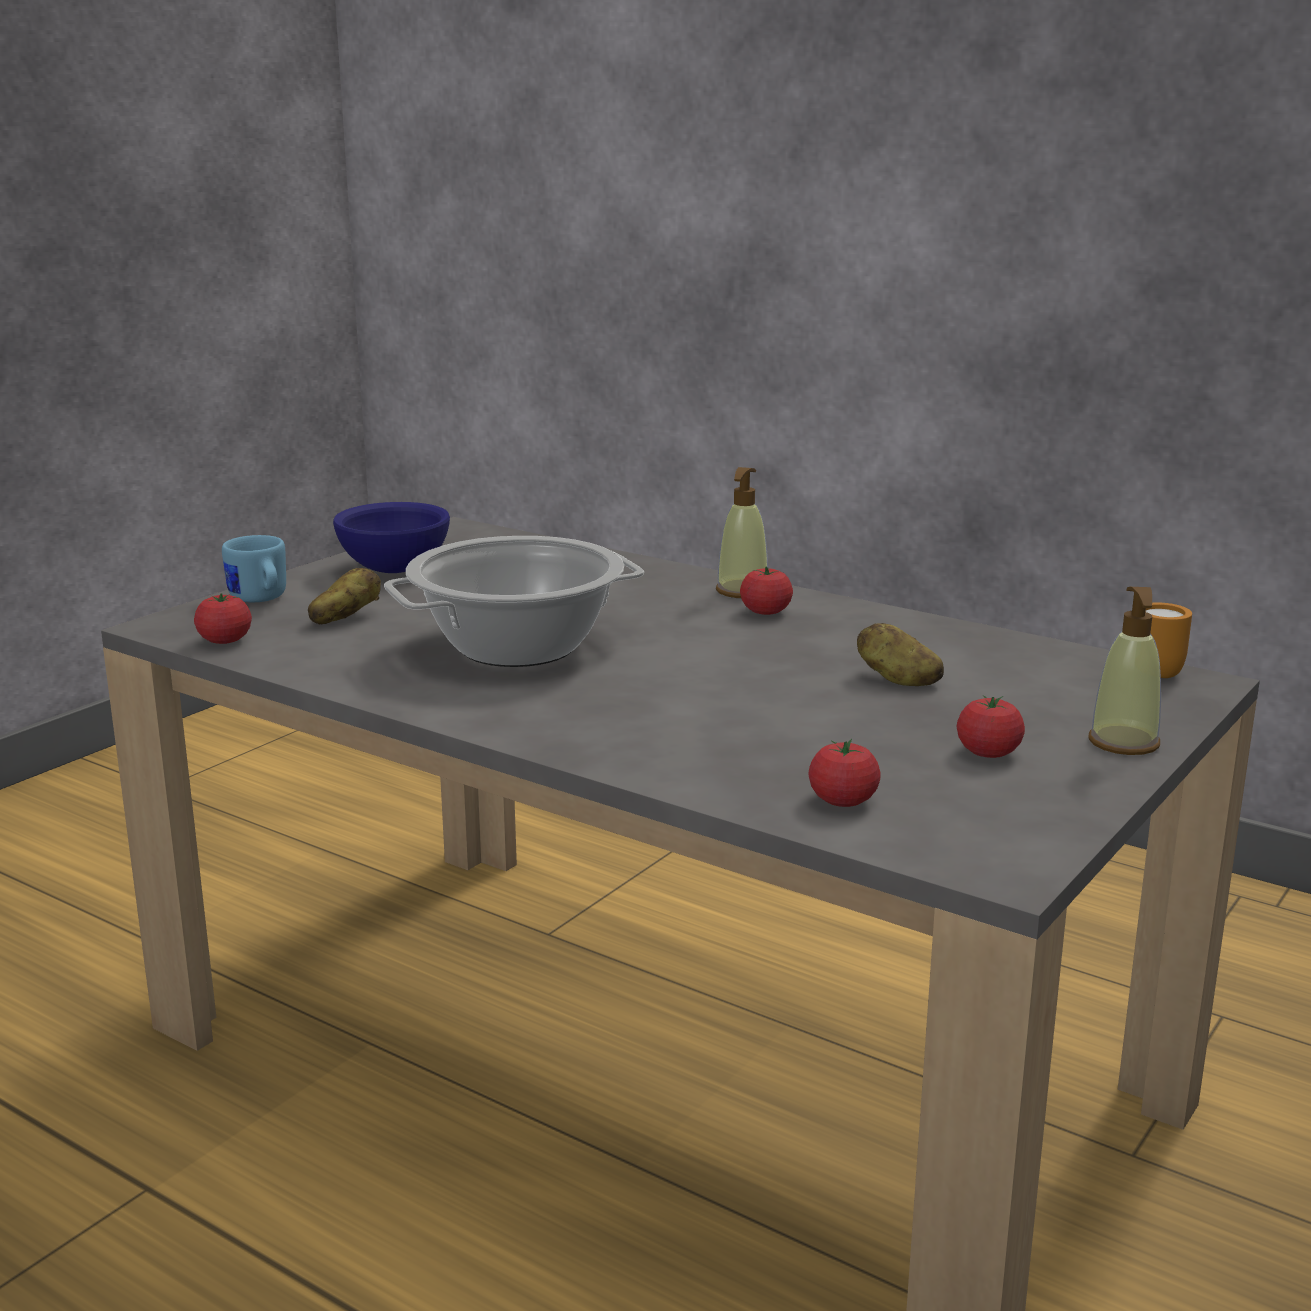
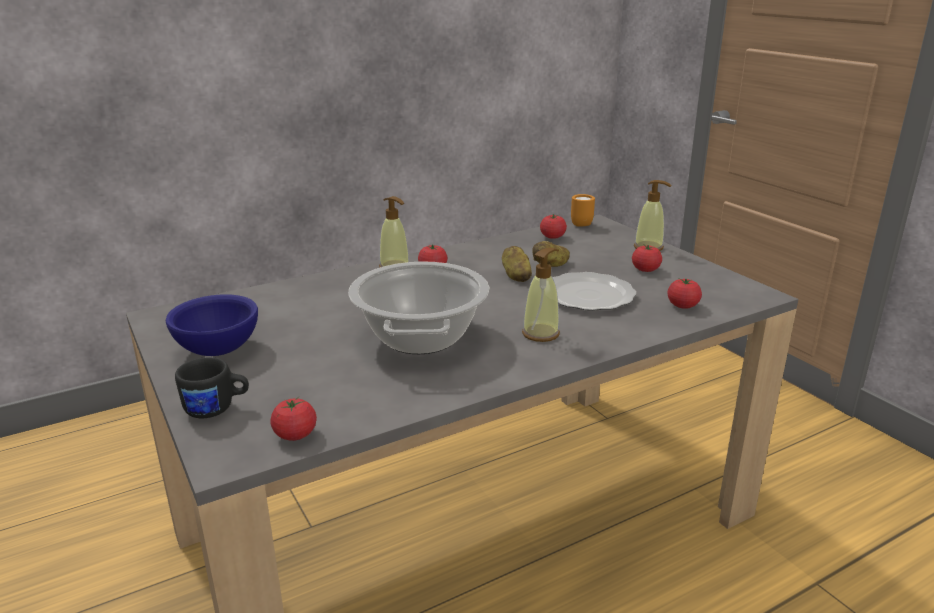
camera: 65 degrees left, 5 degrees up
blue mug [222,535,286,602] -> black mug [175,357,249,418]
potato [308,568,381,625] -> potato moved to [502,246,532,282]
none -> soap dispenser [522,248,560,342]
none -> tomato [540,214,567,239]
none -> plate [552,272,636,311]

